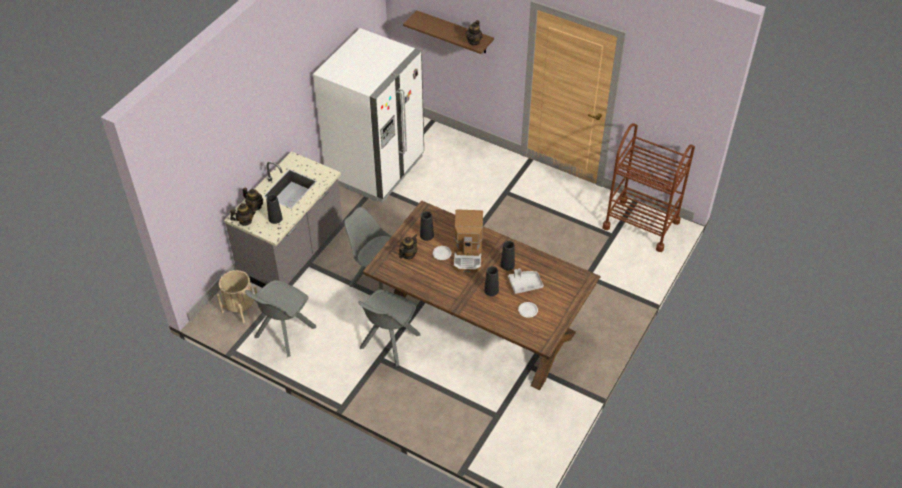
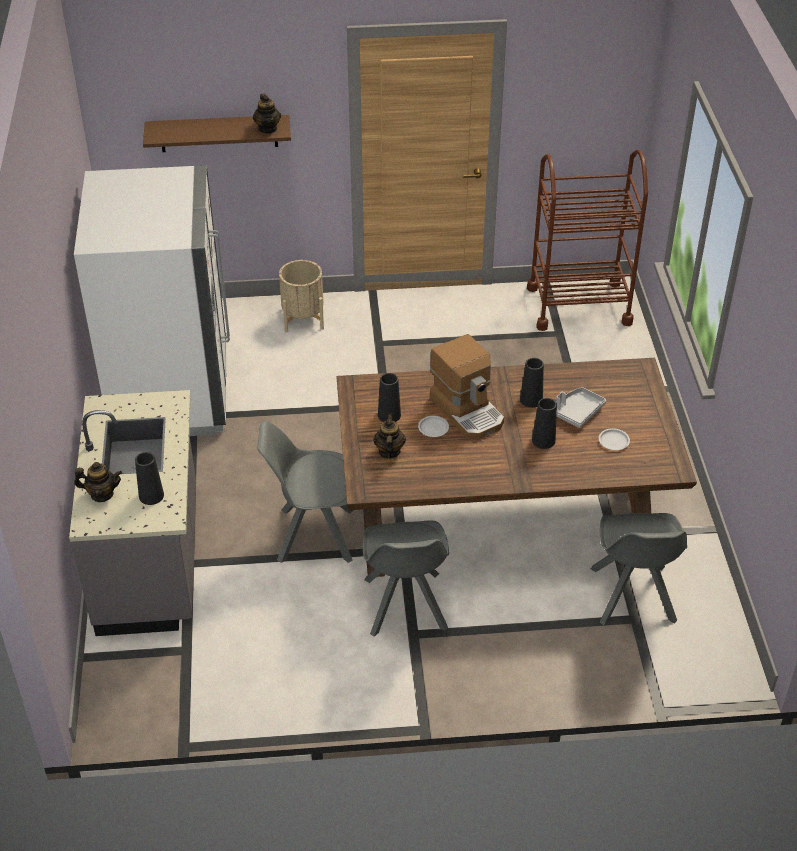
camera: 35 degrees left, 5 degrees down
beige planter [217,270,258,323] -> beige planter moved to [279,260,324,332]
teapot [230,203,257,226] -> none
grey chair [245,280,316,357] -> grey chair moved to [591,513,687,626]

